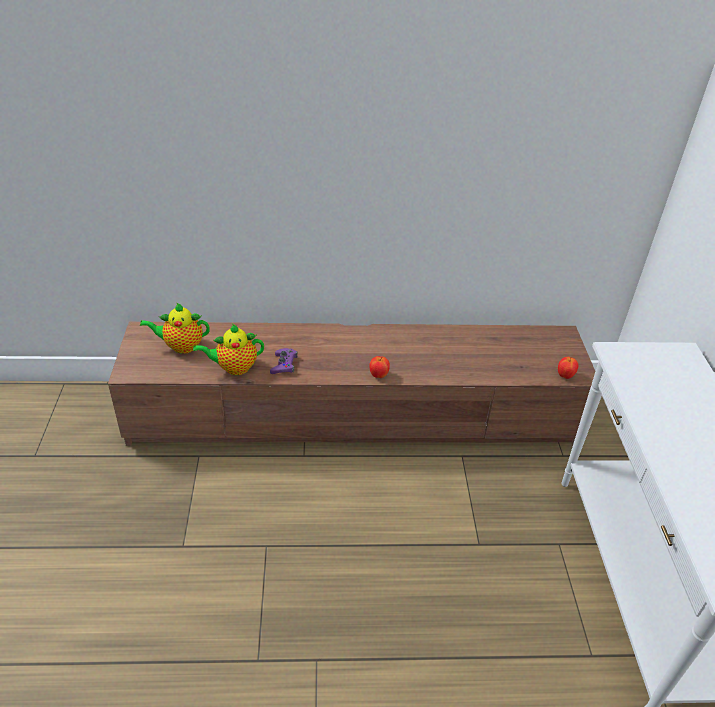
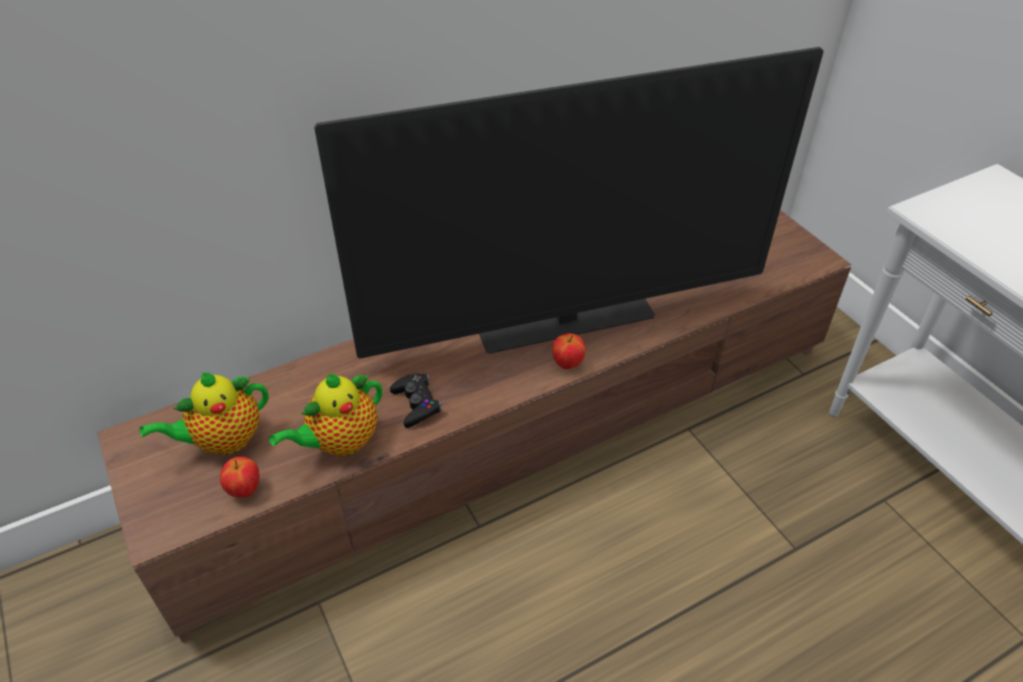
camera: 25 degrees left, 5 degrees up
purple game controller [270,348,298,374] -> black game controller [390,373,441,428]
apple [558,357,578,379] -> apple moved to [220,457,259,497]
none -> television [314,47,824,359]

